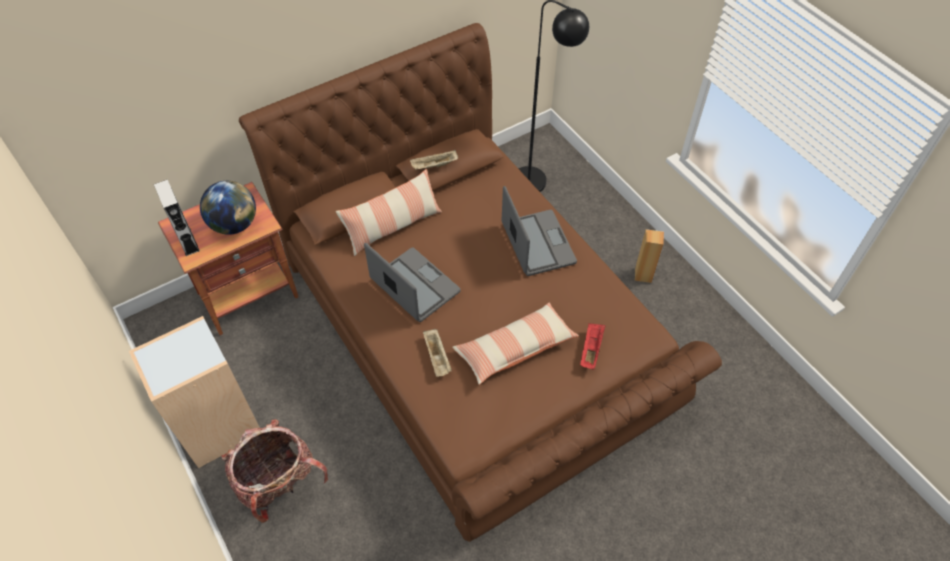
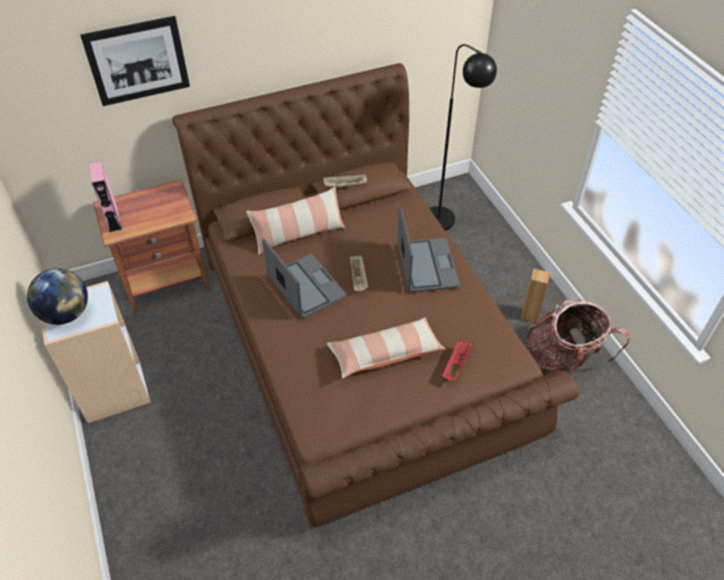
camera: 10 degrees right, 5 degrees down
grey speaker [154,179,200,256] -> pink speaker [89,161,122,233]
globe [200,181,256,235] -> globe moved to [27,268,88,325]
backpack [221,419,328,523] -> backpack moved to [527,299,630,375]
beige tray [423,329,452,377] -> beige tray moved to [350,255,369,291]
none -> picture [80,16,190,106]

